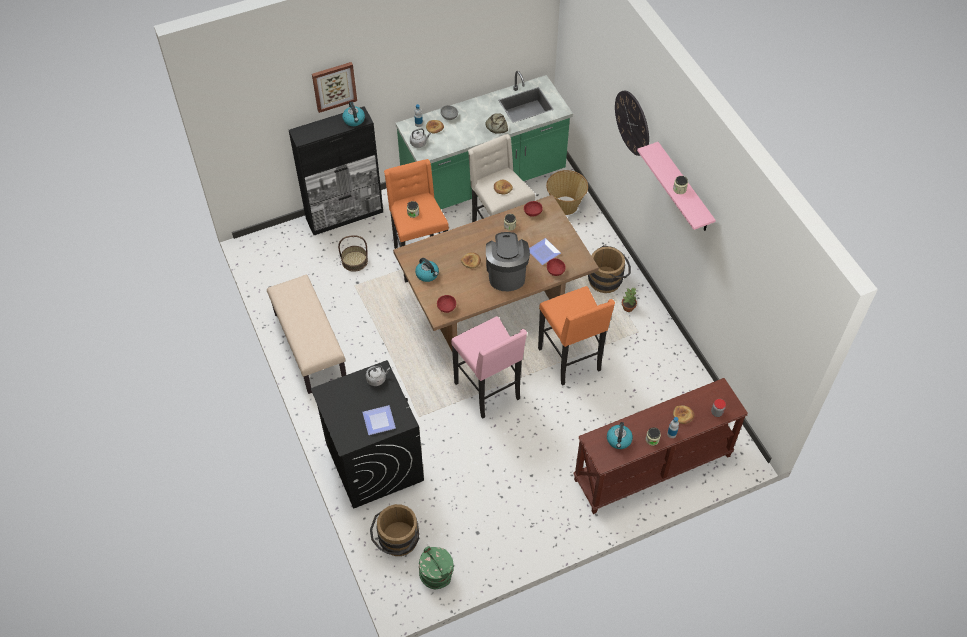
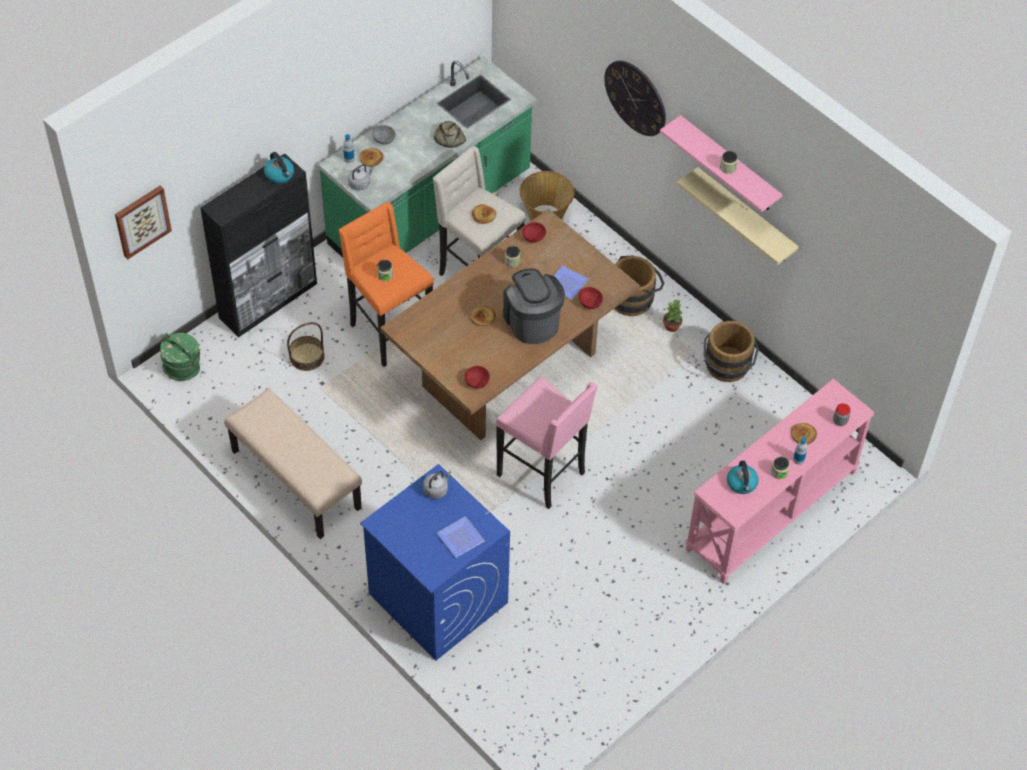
camera: 20 degrees left, 0 degrees up
black washing machine [311,360,424,509] -> blue washing machine [360,464,510,661]
picture [312,62,357,113] -> picture moved to [115,185,172,260]
brown bucket [370,504,419,556] -> brown bucket moved to [703,321,759,382]
kettle [415,258,439,282] -> none
green bucket [419,546,454,589] -> green bucket moved to [160,333,200,381]
orange stool [538,286,615,386] -> none
brown console table [573,378,748,514] -> pink console table [685,379,875,584]
none -> beige shelf [677,167,799,265]

